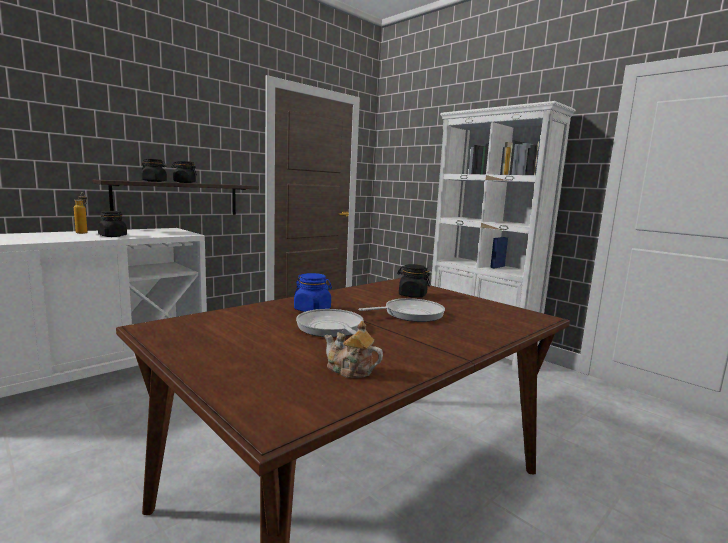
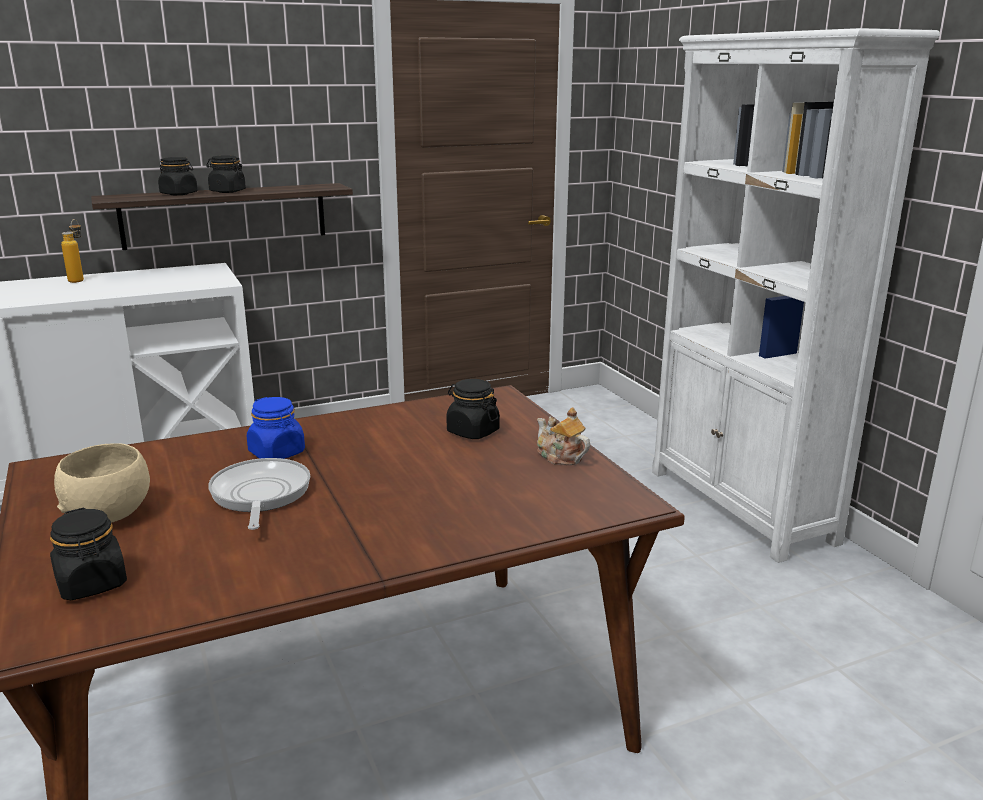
camera: 20 degrees right, 10 degrees up
black jar [98,211,127,237] -> black jar moved to [50,508,127,600]
teapot [325,321,383,378] -> teapot moved to [537,407,590,465]
frying pan [359,298,445,322] -> none
none -> beige bowl [54,443,150,523]

